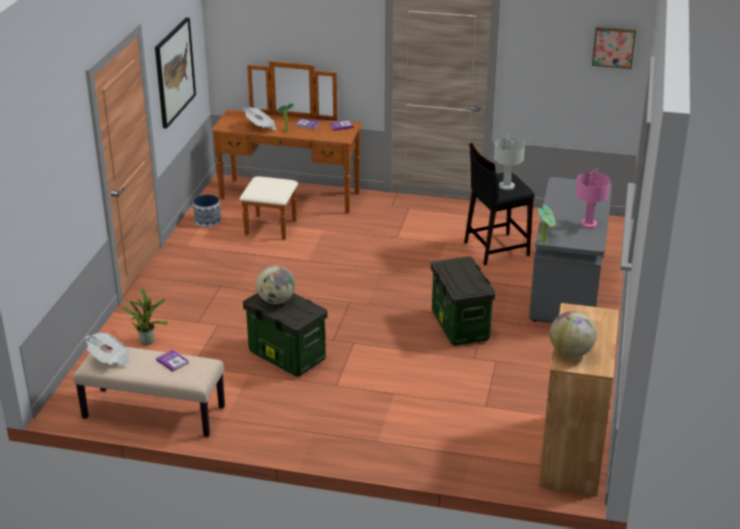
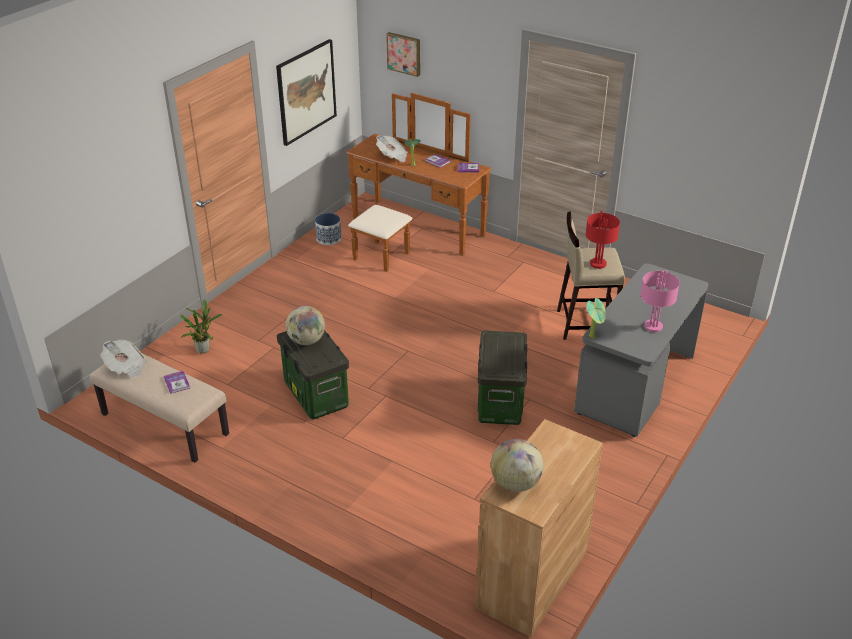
camera: 20 degrees right, 5 degrees up
black stool [464,143,534,265] -> beige stool [557,212,625,340]
grey table lamp [494,134,525,190] -> red table lamp [585,210,620,269]
picture [592,27,636,69] -> picture moved to [386,32,420,77]

